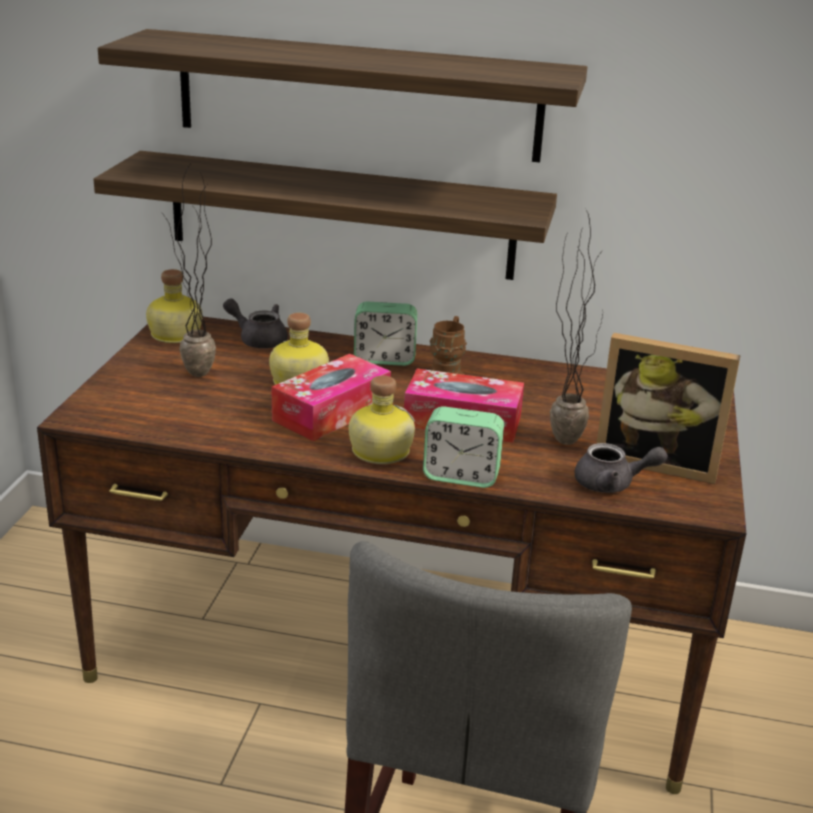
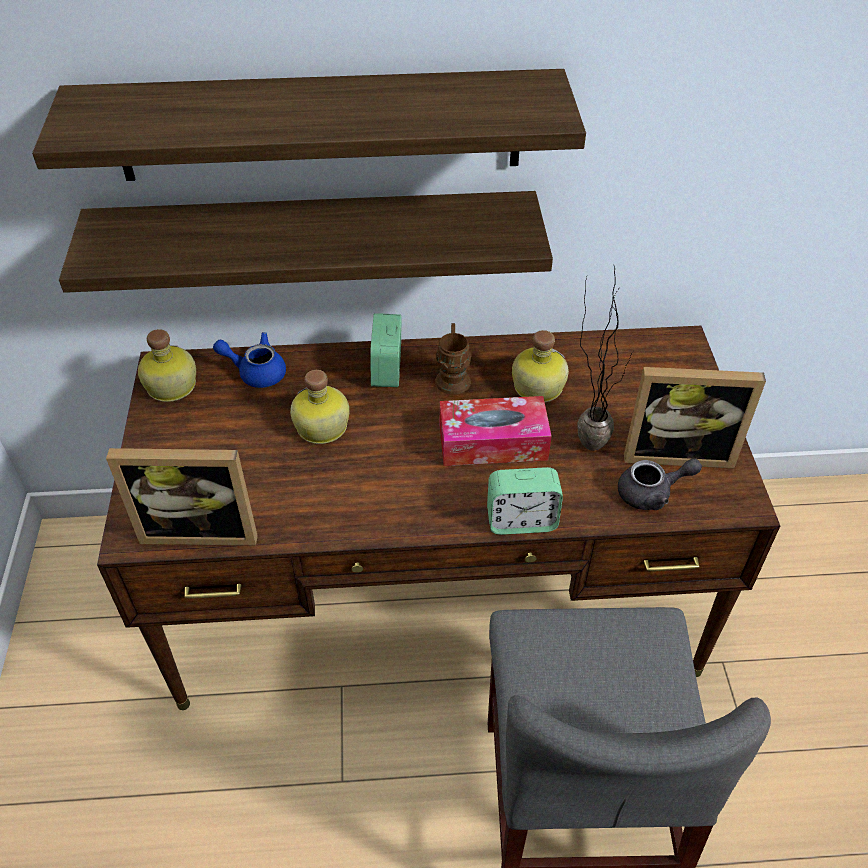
camera: 15 degrees left, 20 degrees up
potted plant [162,165,216,377] -> none
grey teapot [223,298,288,349] -> blue teapot [213,332,286,388]
tissue box [272,354,391,441] -> none
bottle [349,376,415,464] -> bottle moved to [512,330,569,402]
alarm clock [354,302,417,366] -> alarm clock turned 105 degrees clockwise [370,313,402,387]
none -> picture frame [106,448,258,546]

